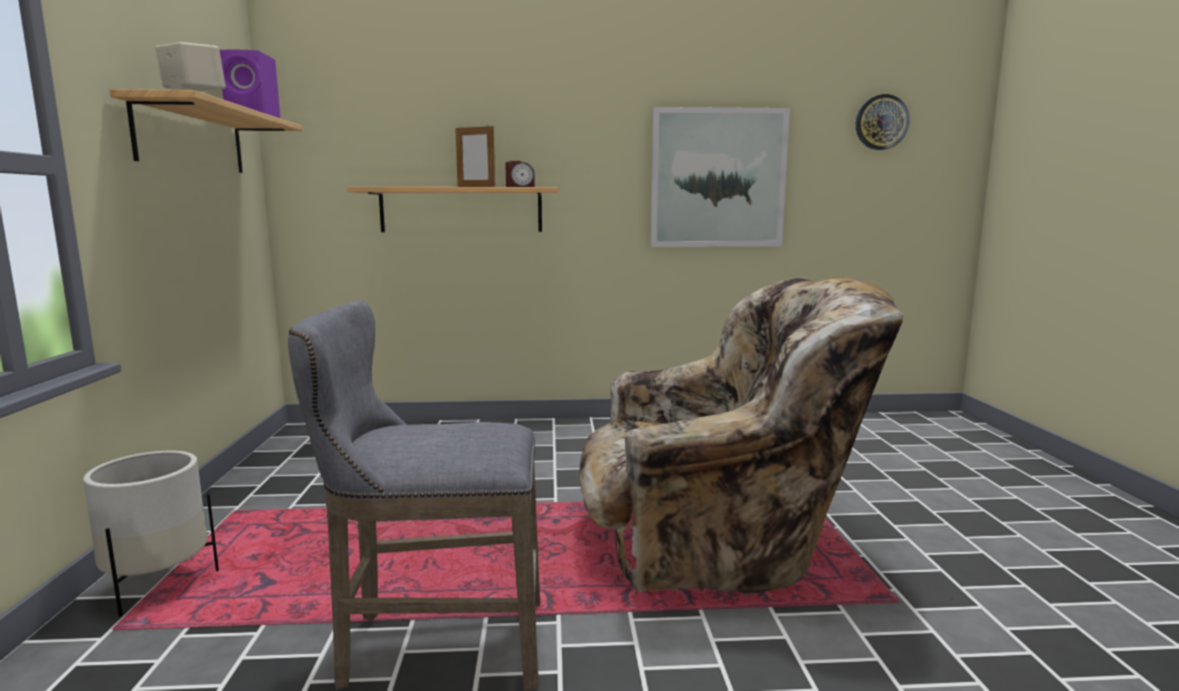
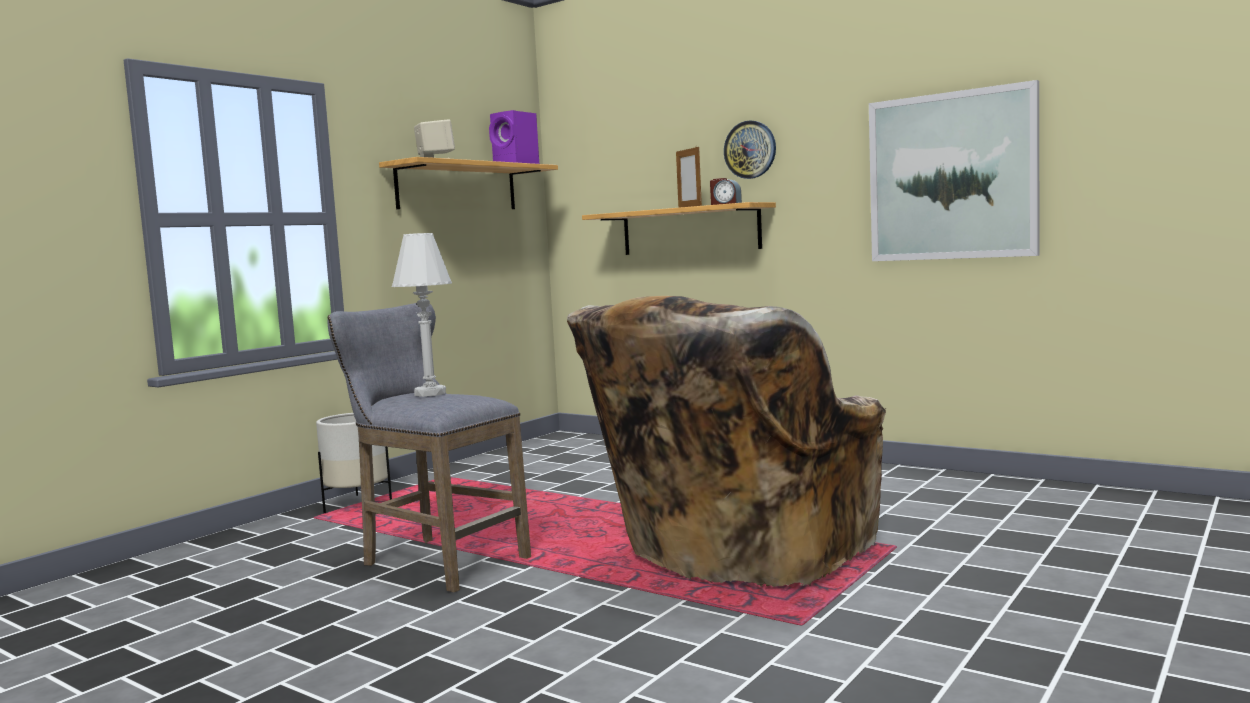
camera: 40 degrees right, 5 degrees down
beige armchair [580,277,903,596] -> beige armchair turned 90 degrees clockwise [567,296,886,587]
wall clock [856,94,909,150] -> wall clock moved to [724,121,776,179]
none -> white table lamp [392,233,452,397]

